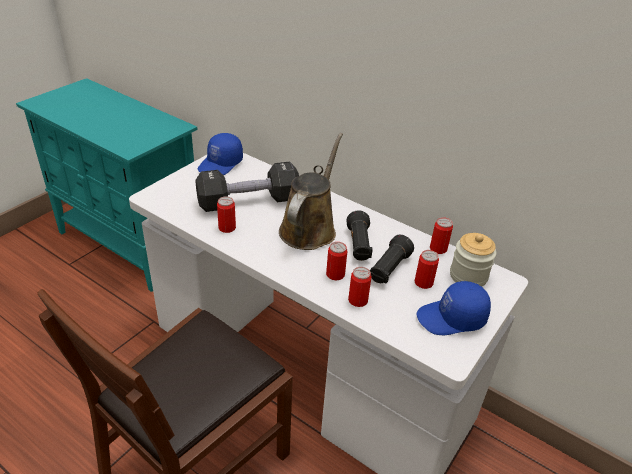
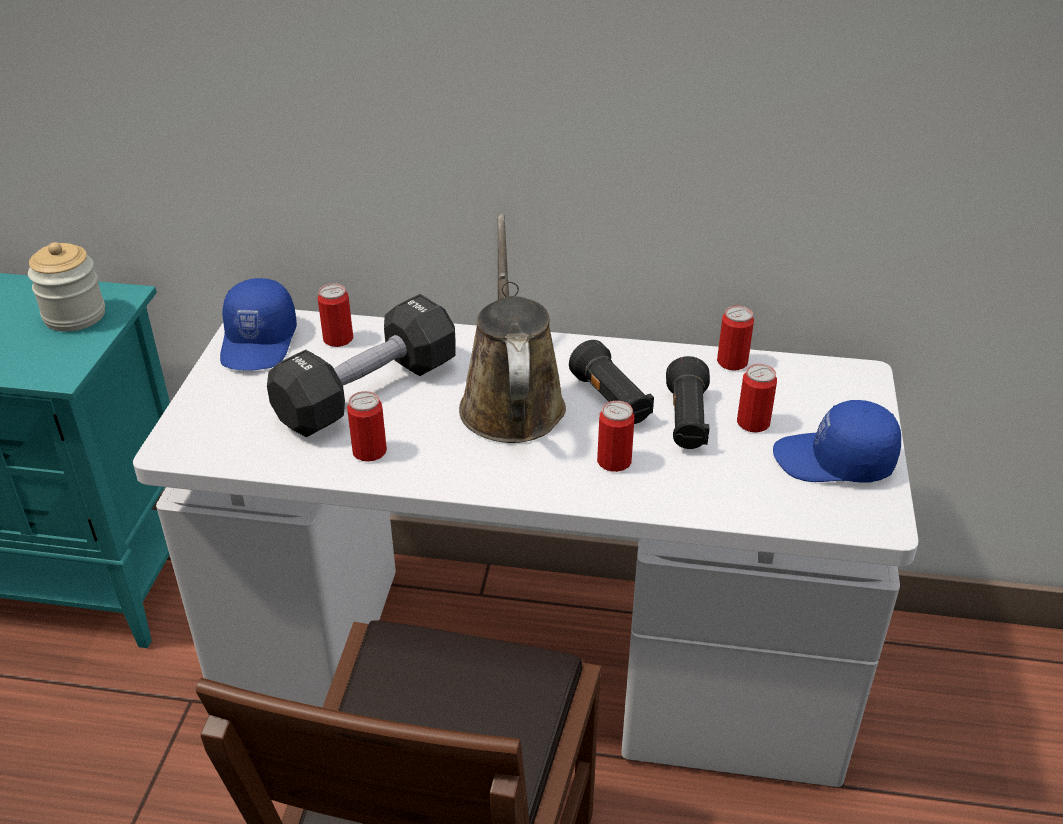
camera: 25 degrees left, 0 degrees up
can [348,267,372,307] -> can moved to [317,283,353,347]
blue cap [417,281,491,335] -> blue cap turned 45 degrees clockwise [773,400,901,483]
jar [450,233,496,287] -> jar moved to [28,242,105,332]

